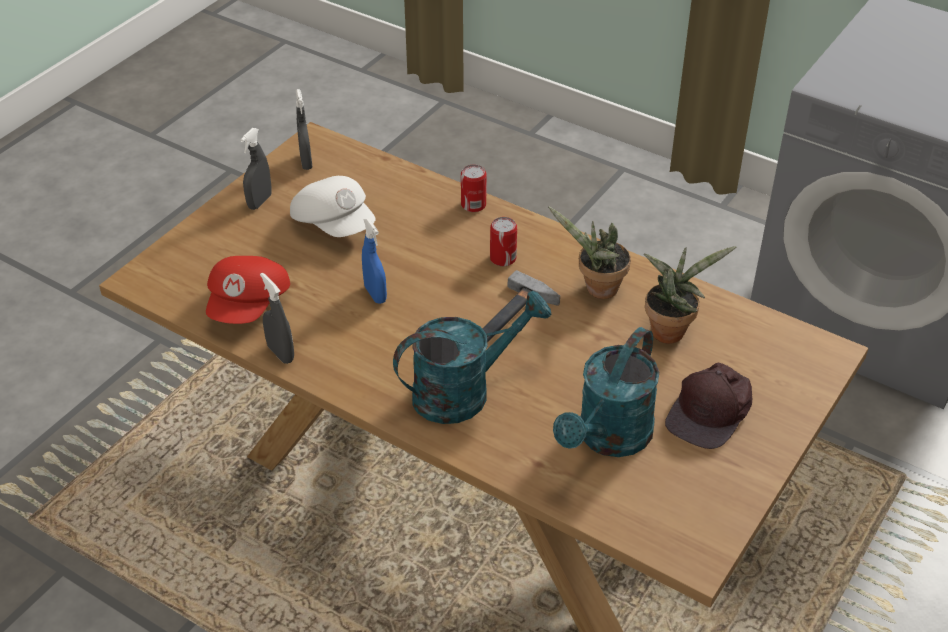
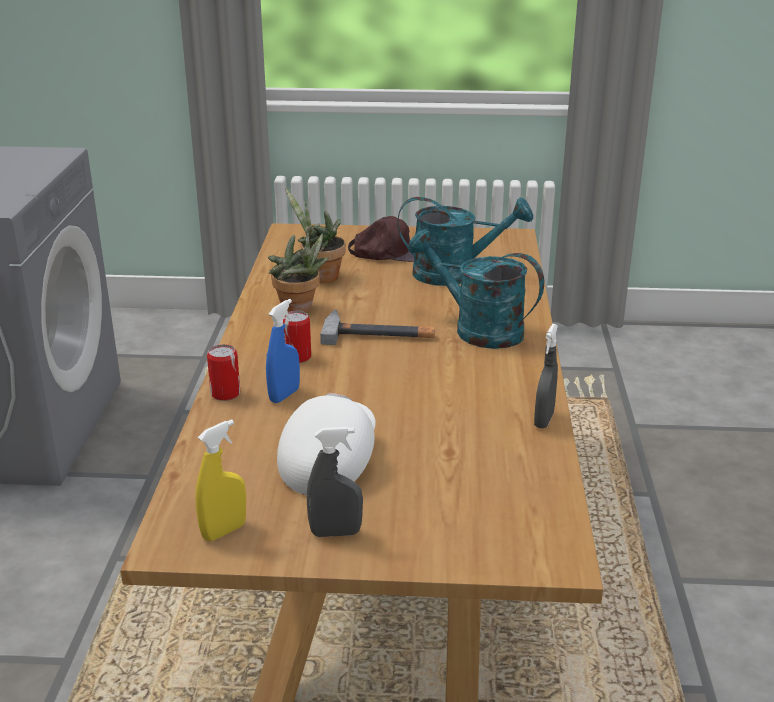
camera: 120 degrees left, 15 degrees down
red cap [206,256,290,324] -> none
grey spray bottle [296,89,312,170] -> yellow spray bottle [195,419,246,541]
blue spray bottle [362,218,387,304] -> blue spray bottle moved to [266,299,300,403]

